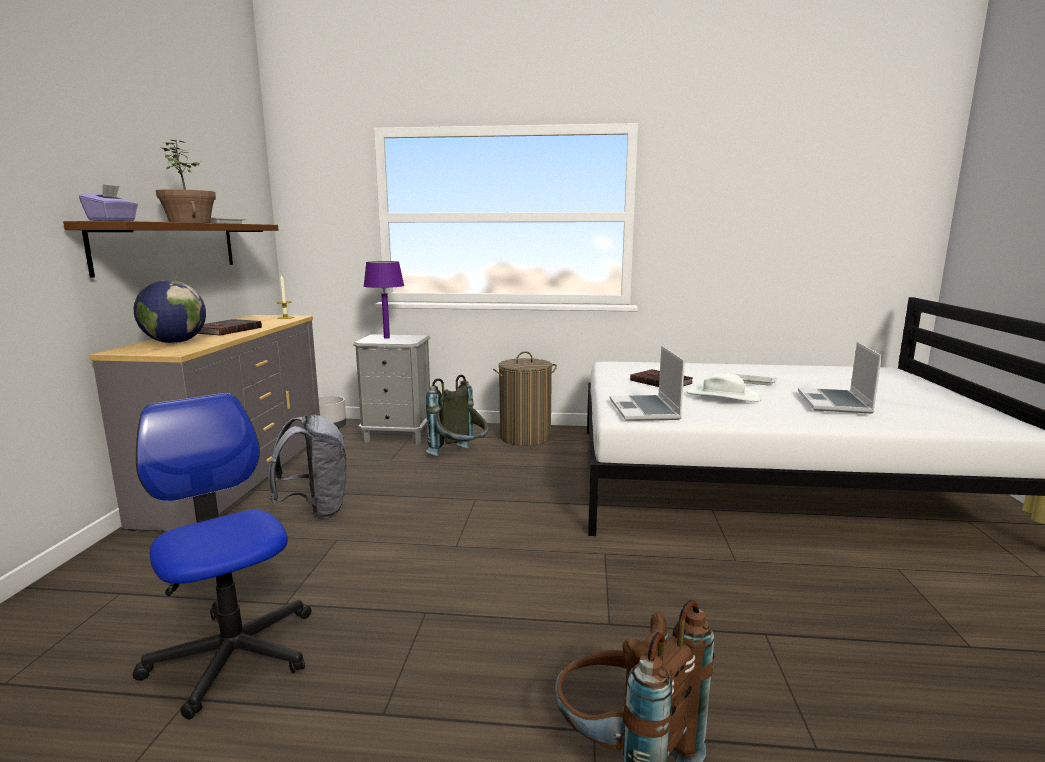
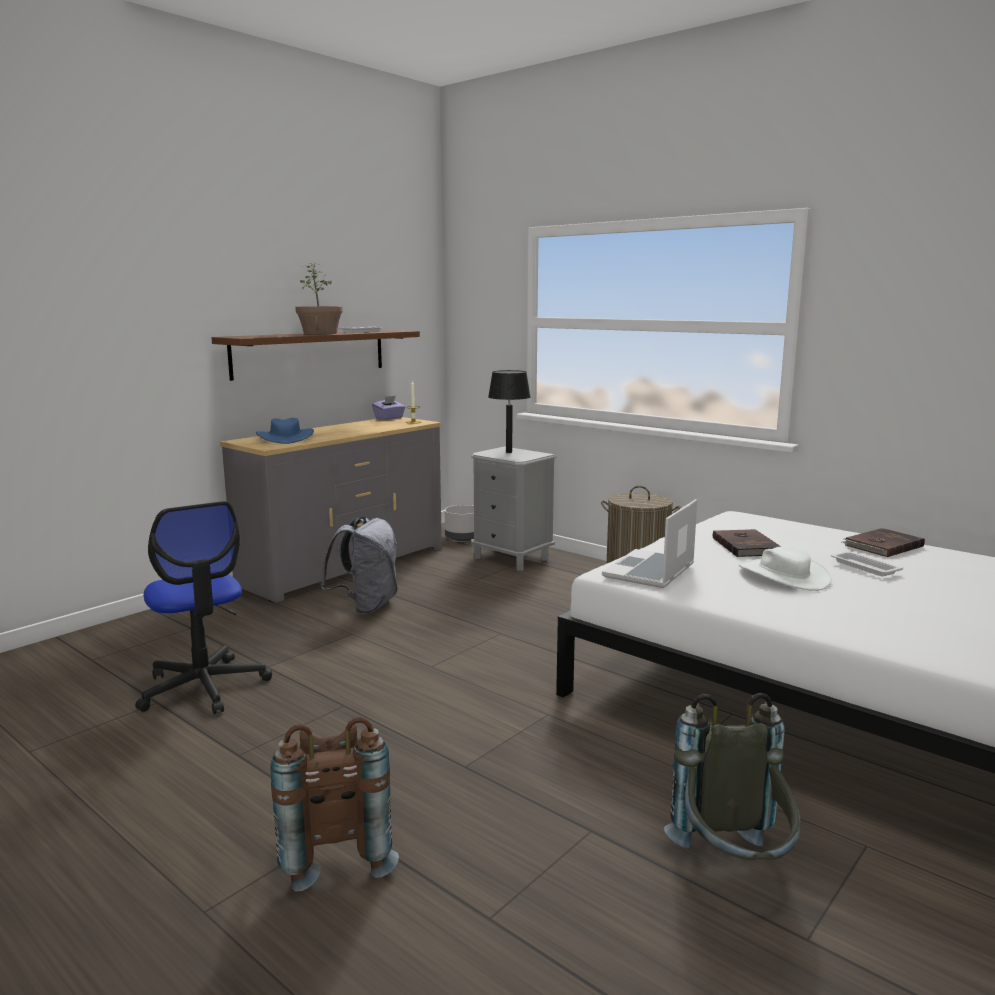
camera: 35 degrees right, 0 degrees up
purple tissue box [79,184,138,221] -> purple tissue box moved to [372,396,405,420]
office chair [133,393,311,720] -> office chair turned 150 degrees clockwise [135,501,272,714]
globe [134,280,206,343] -> blue hat [256,418,314,444]
brown book [198,319,262,336] -> brown book moved to [842,528,925,557]
purple table lamp [363,261,404,339] -> black table lamp [488,370,531,453]
grey backpack [426,375,489,456] -> grey backpack moved to [664,693,800,860]
laptop [798,342,882,414] -> none

